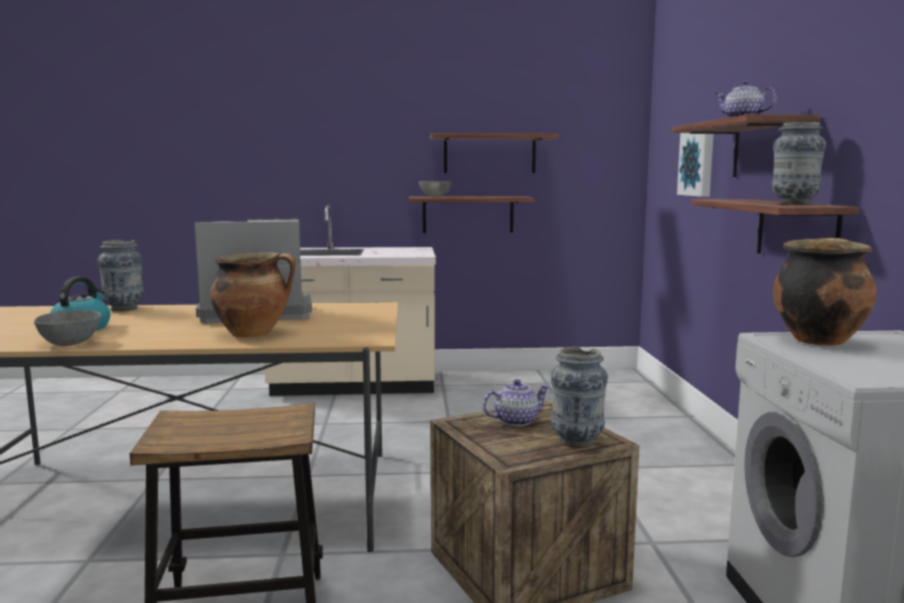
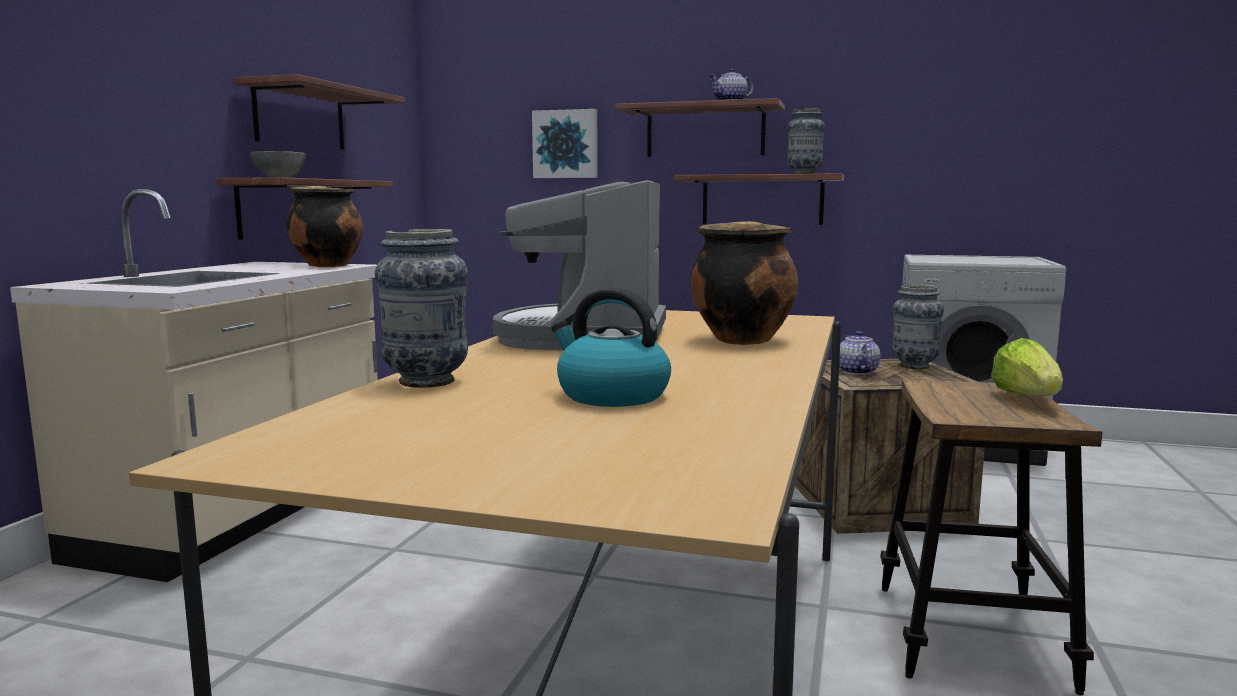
camera: 70 degrees left, 0 degrees up
grey bowl [34,310,101,346] -> none
cooking pot [773,238,877,346] -> cooking pot moved to [286,186,363,267]
none -> lettuce [991,338,1063,396]

